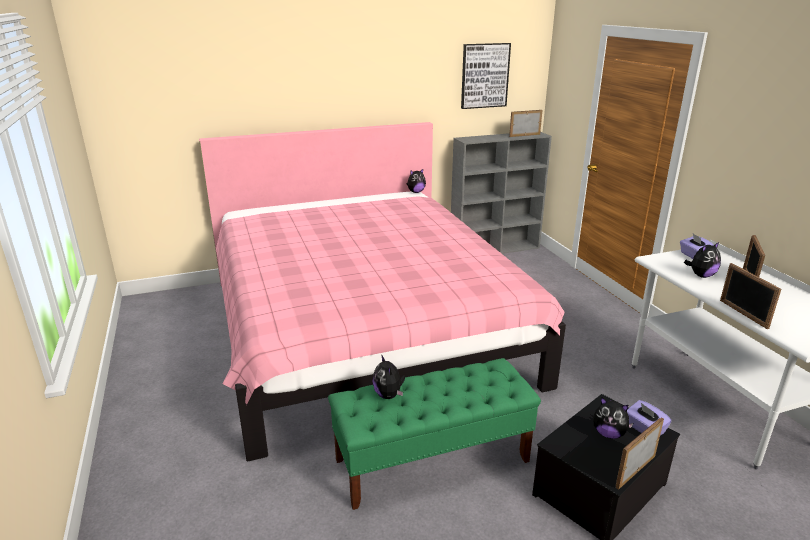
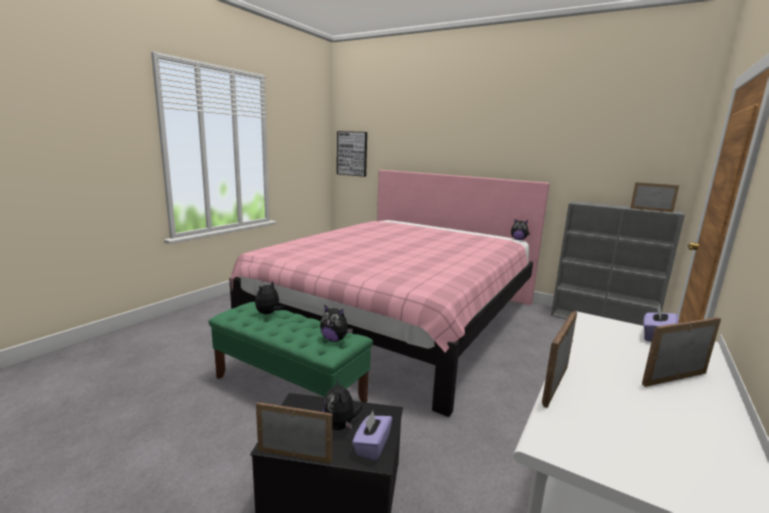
camera: 50 degrees right, 10 degrees down
picture [461,43,511,109] -> picture moved to [337,131,367,177]
plush toy [684,241,721,278] -> plush toy moved to [320,305,353,342]

